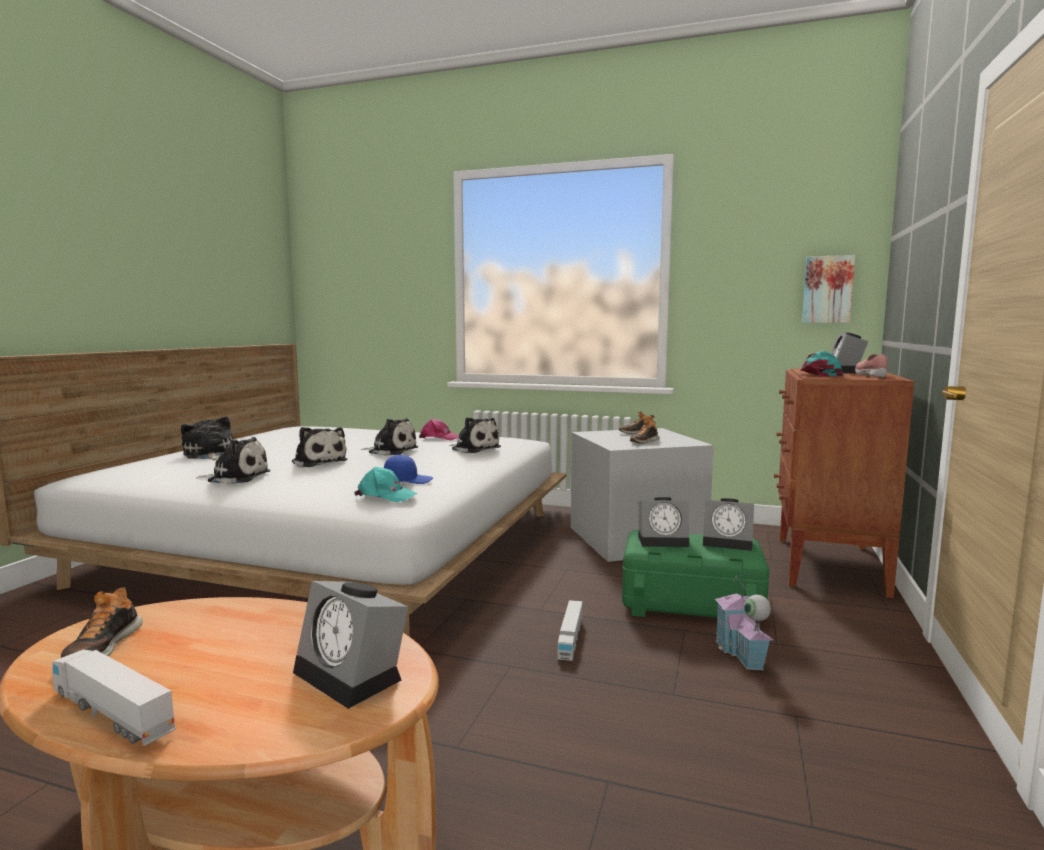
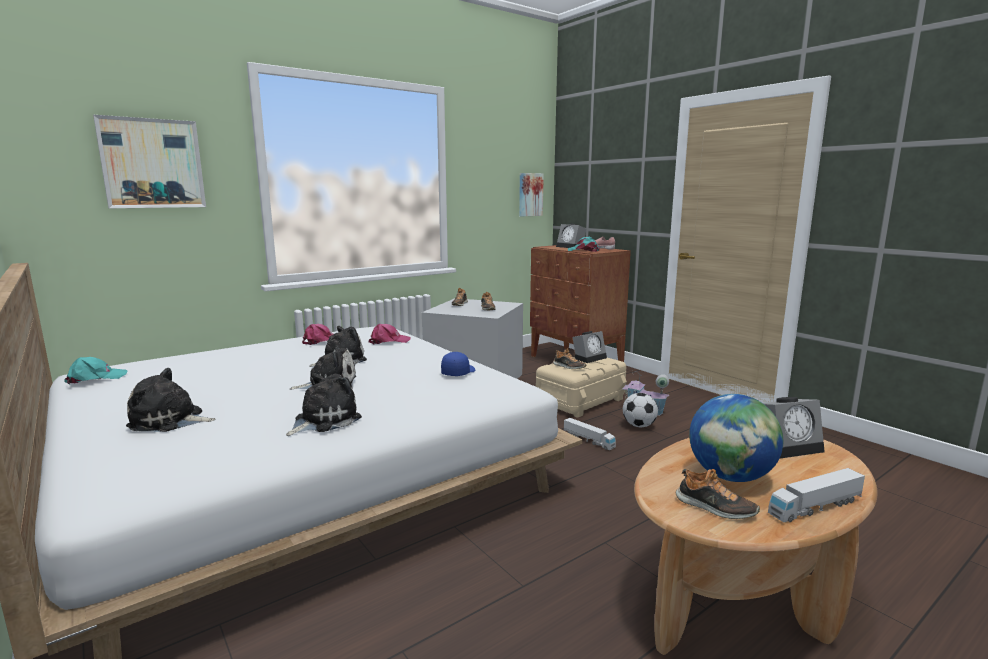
camera: 55 degrees left, 5 degrees up
turquoise cap [354,467,418,502] -> turquoise cap moved to [64,357,127,385]
plush toy [449,417,501,453] -> pink cap [369,324,410,345]
green storage box [622,530,769,622] -> beige storage box [536,358,627,418]
alarm clock [638,497,689,547] -> shoe [553,349,586,369]
none -> picture [93,115,206,208]
none -> football [623,393,658,427]
none -> globe [689,394,783,482]

